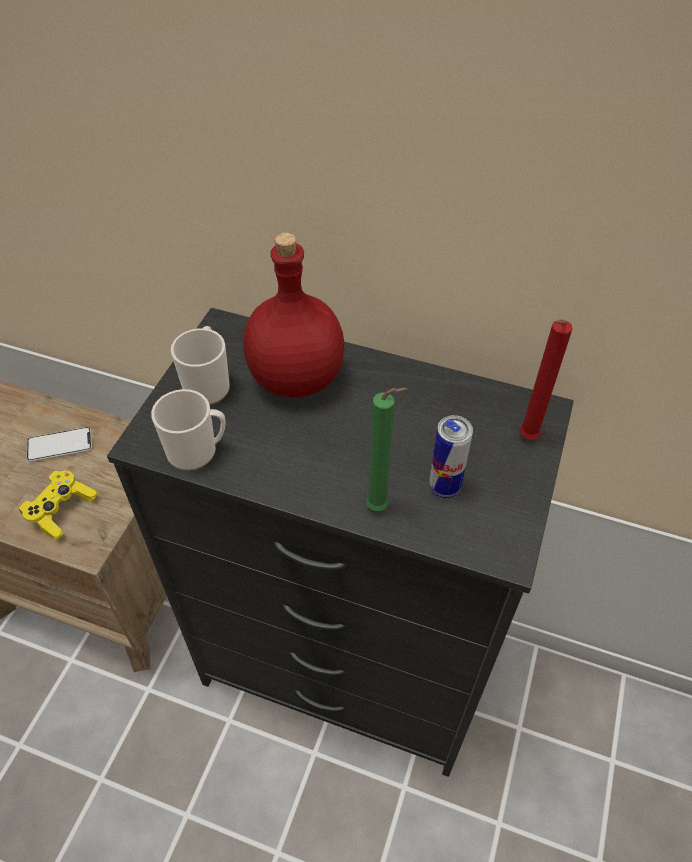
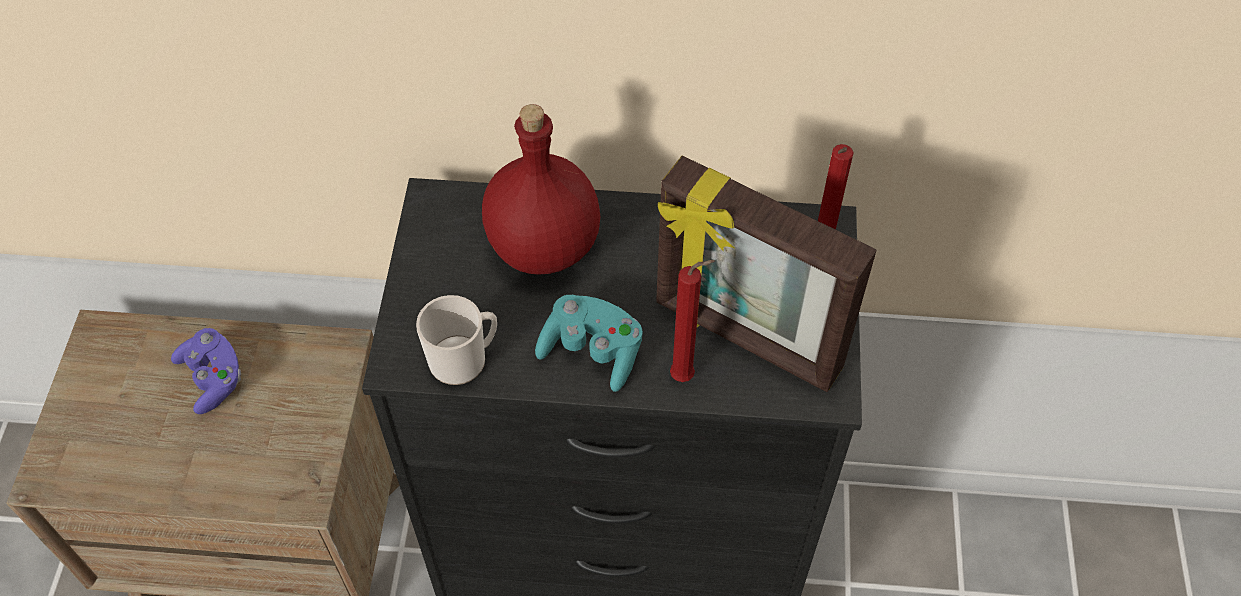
camera: 15 degrees left, 5 degrees up
yellow game controller [19,470,97,540] -> none
phone [26,427,92,462] -> purple game controller [171,328,241,414]
mug [171,326,230,405] -> none
green candle [366,388,408,511] -> red candle [670,260,715,382]
can [429,415,473,498] -> picture frame [656,156,876,392]
none -> turquoise game controller [535,295,643,392]

